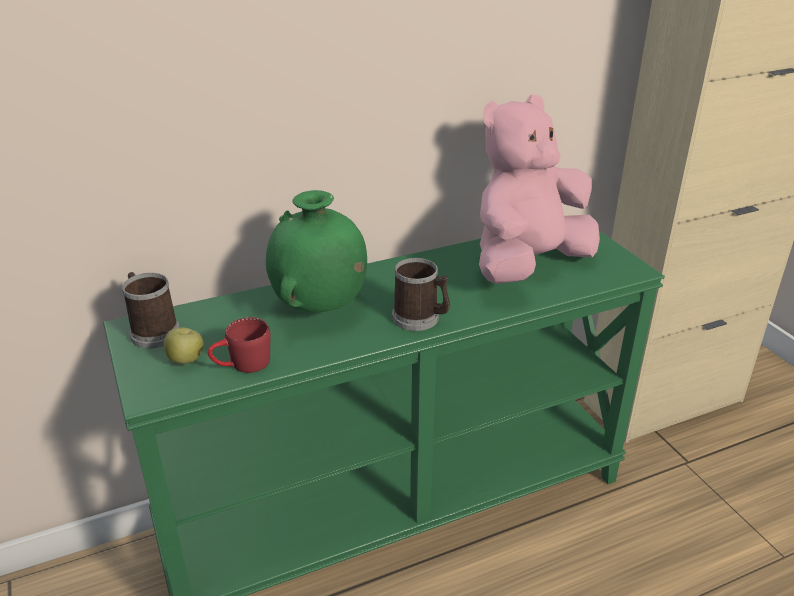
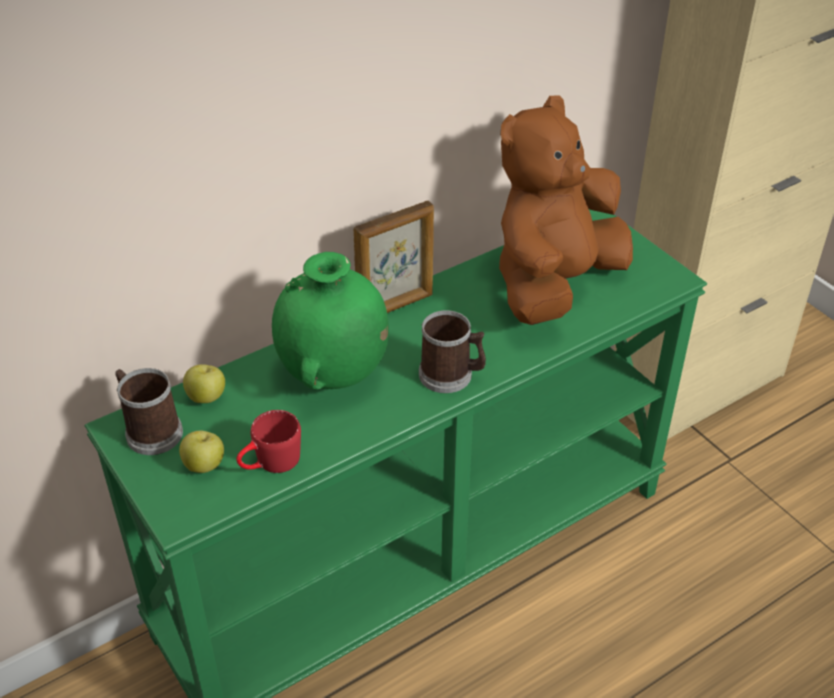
camera: 10 degrees left, 10 degrees up
pink plush toy [479,95,600,284] -> brown plush toy [499,95,633,325]
none -> apple [183,364,225,403]
none -> picture frame [353,201,434,313]

